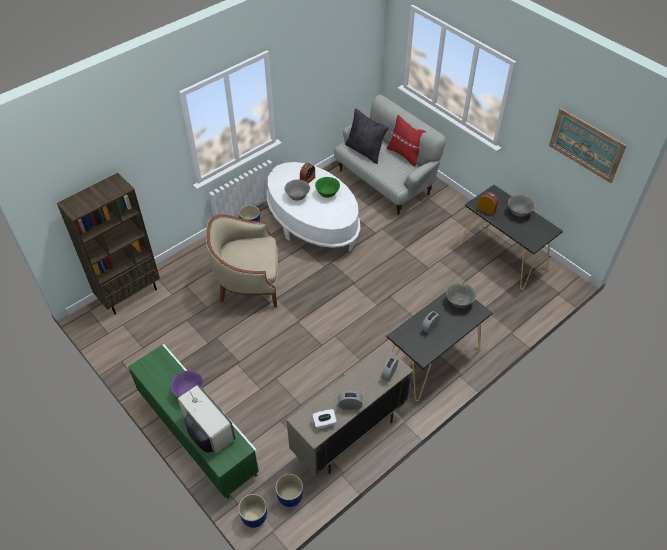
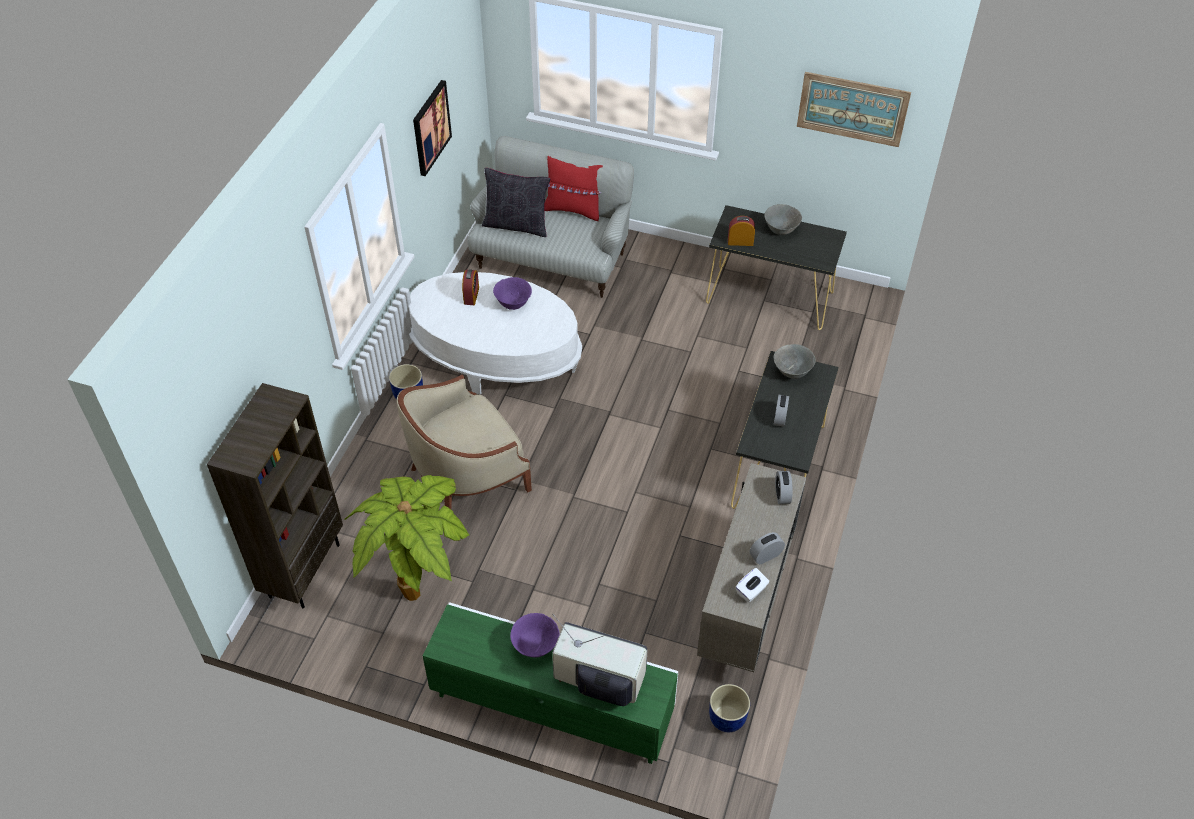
camera: 30 degrees left, 0 degrees up
blue planter [238,494,267,528] -> none
grey bowl [285,180,310,201] -> none
green bowl [315,177,340,198] -> purple bowl [493,277,532,310]
none -> potted plant [344,475,469,601]
none -> picture [413,80,452,176]

